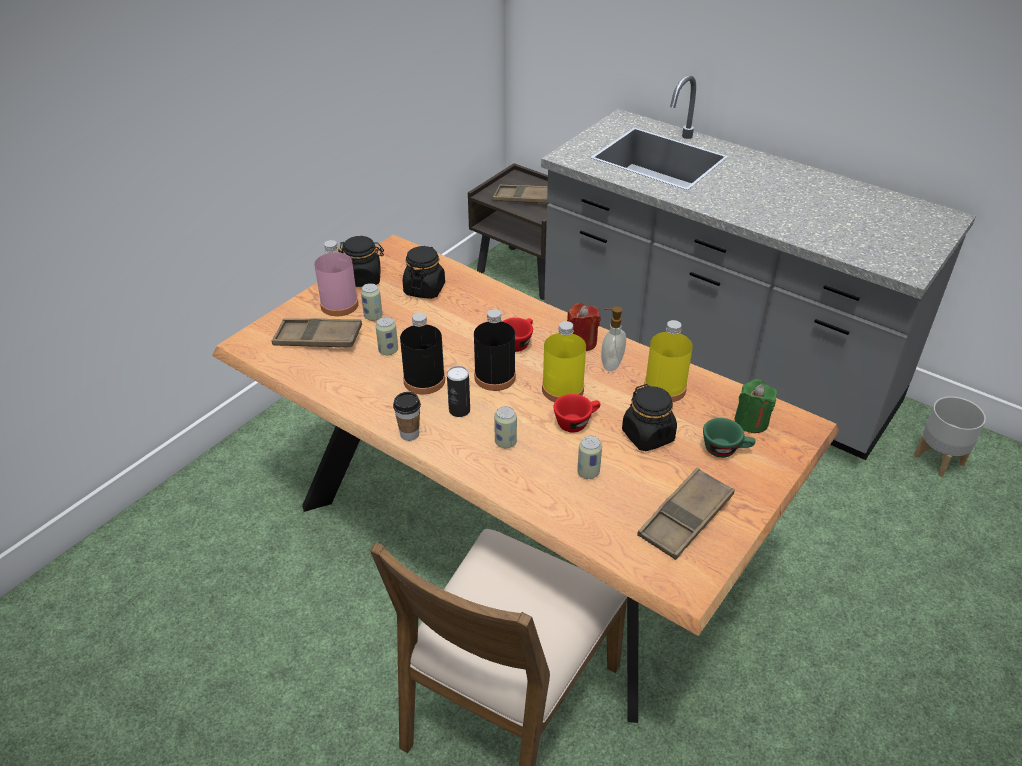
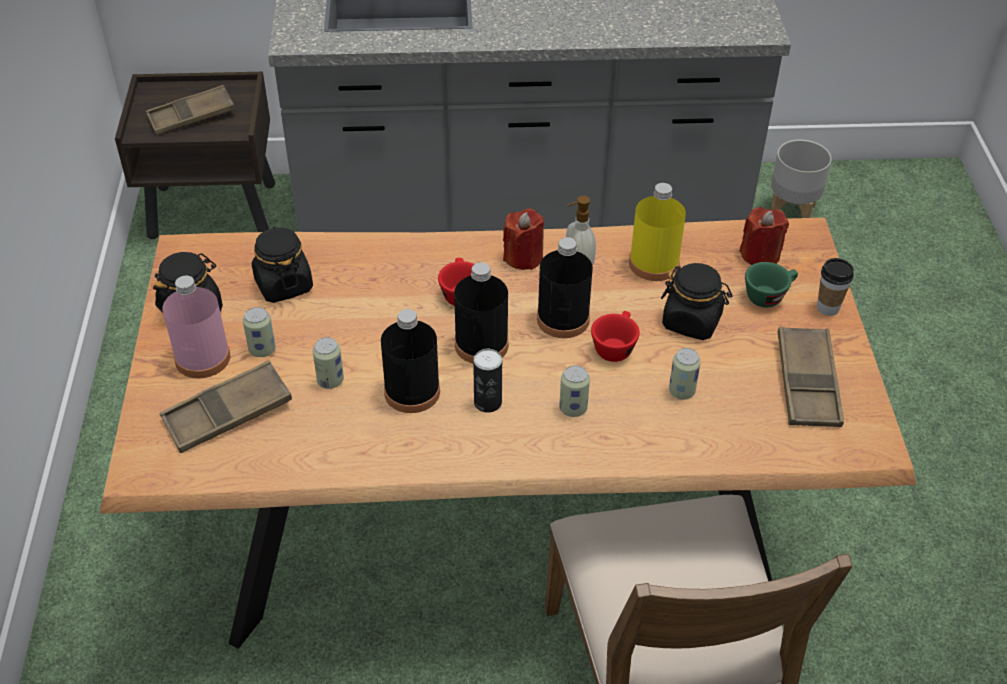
camera: 40 degrees left, 5 degrees up
cup [393,392,421,441] -> cup moved to [817,258,854,316]
yellow bottle [542,321,586,402] -> black bottle [537,237,593,338]
green candle [735,379,777,433] -> red candle [739,207,789,265]

